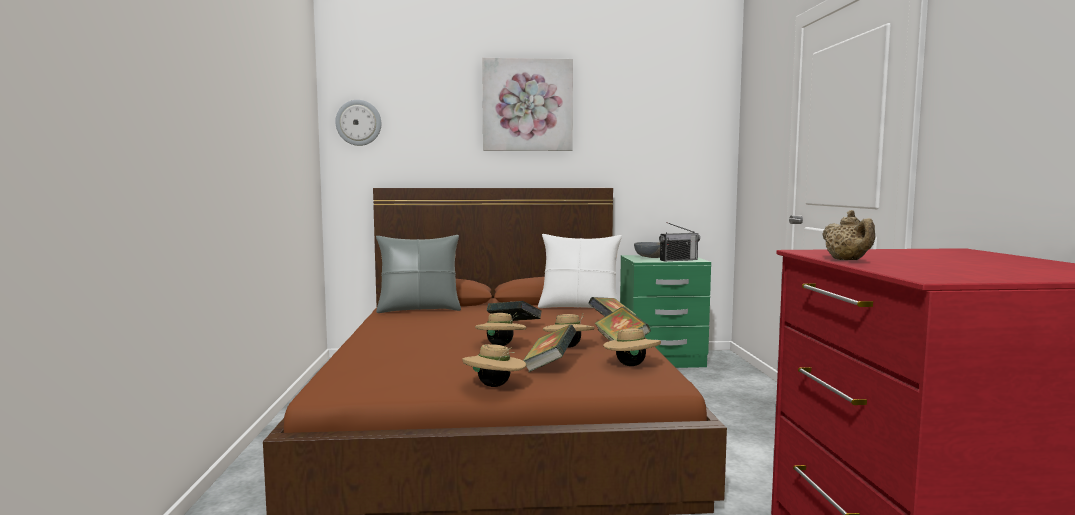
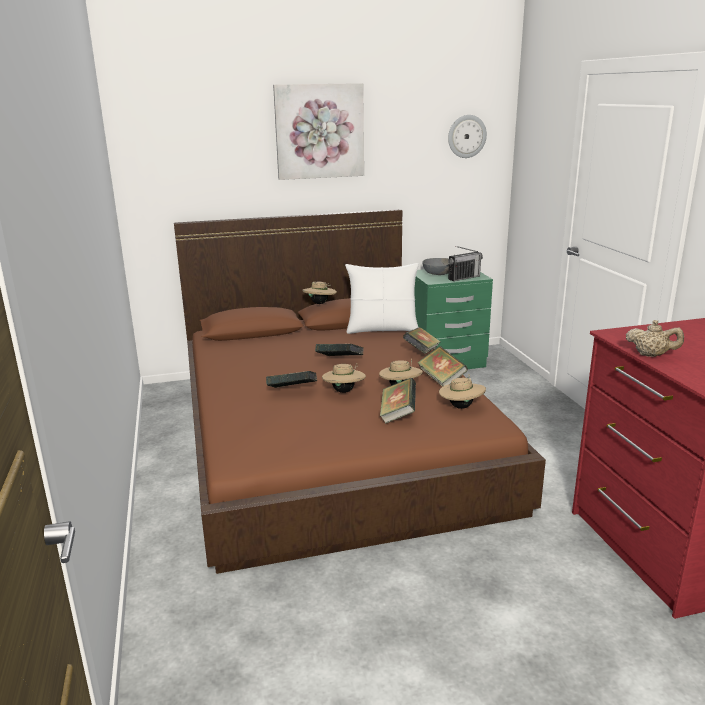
camera: 10 degrees left, 15 degrees up
wall clock [335,100,381,146] -> wall clock moved to [448,115,487,158]
grey pillow [376,235,461,313] -> none
beige hat [462,344,526,387] -> beige hat moved to [302,282,337,304]
beige teapot [822,210,875,260] -> beige teapot turned 45 degrees counterclockwise [626,320,684,357]
none -> book [266,371,317,388]

